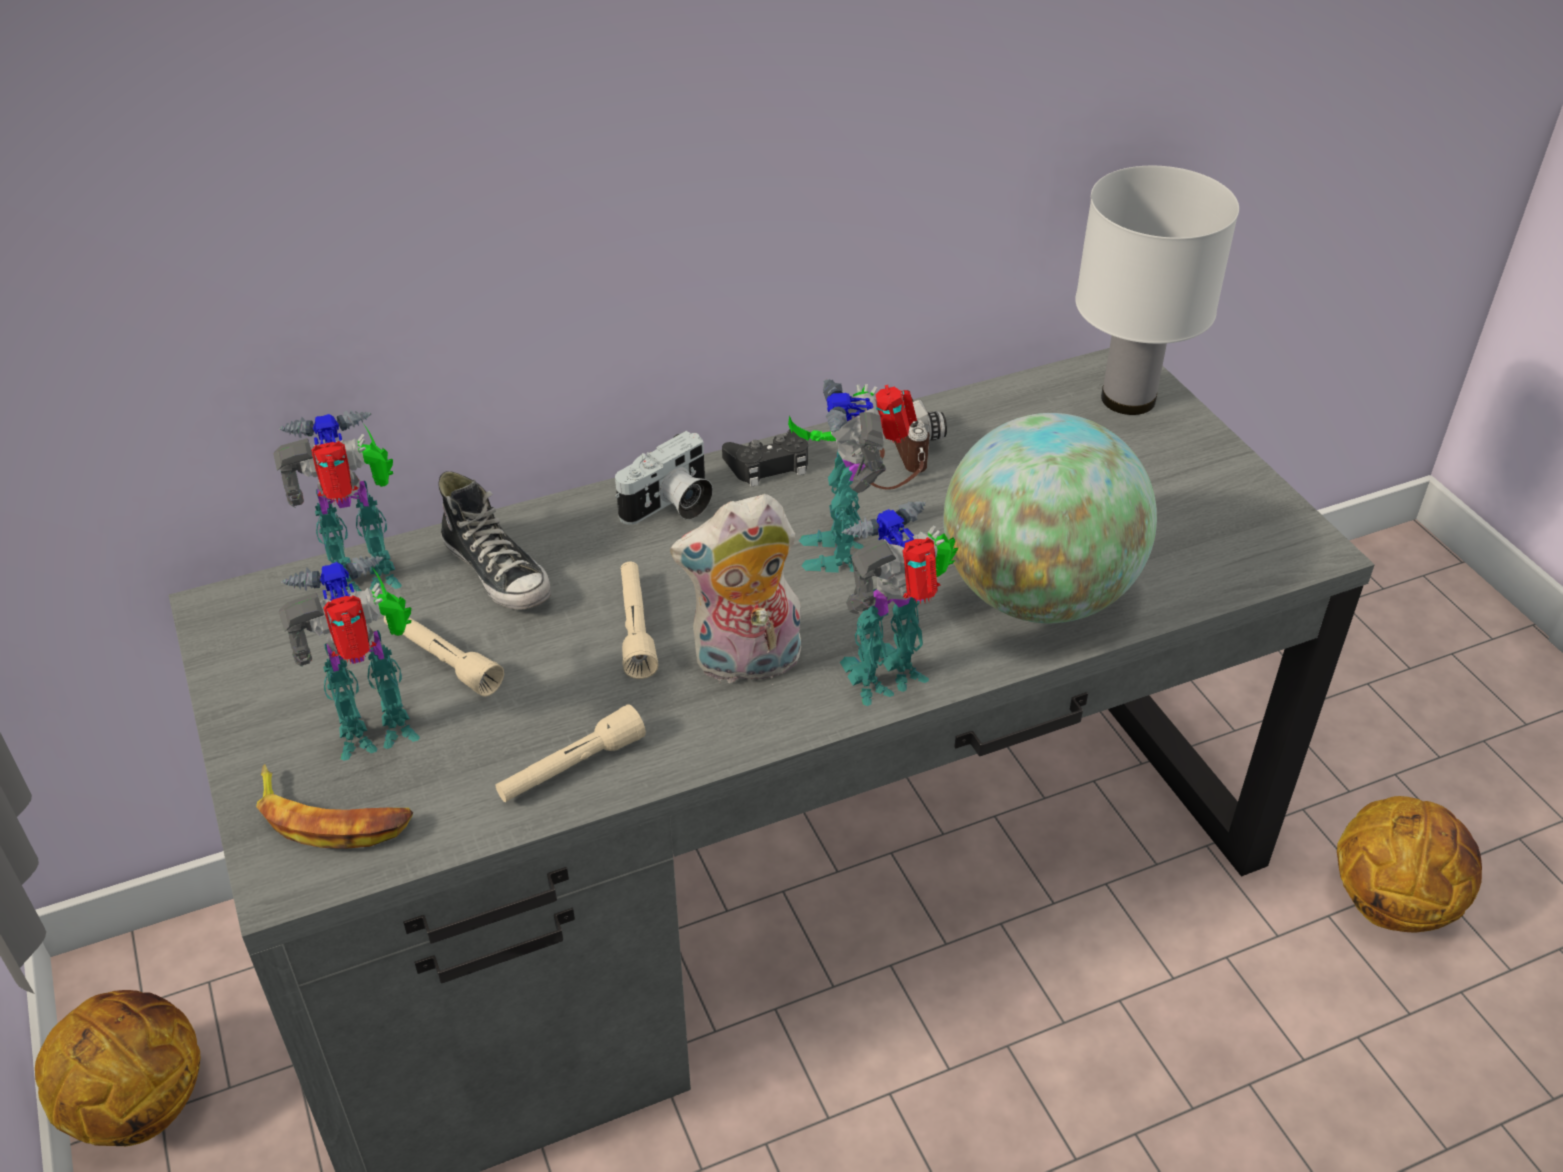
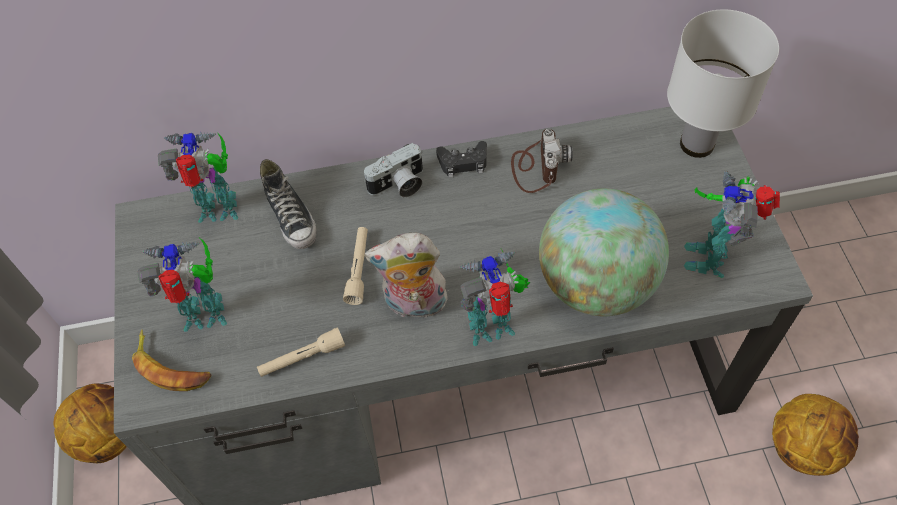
camera: 15 degrees right, 15 degrees up
beige flashlight [384,616,504,697] -> none
toy robot [788,379,917,573] -> toy robot moved to [684,170,780,278]

